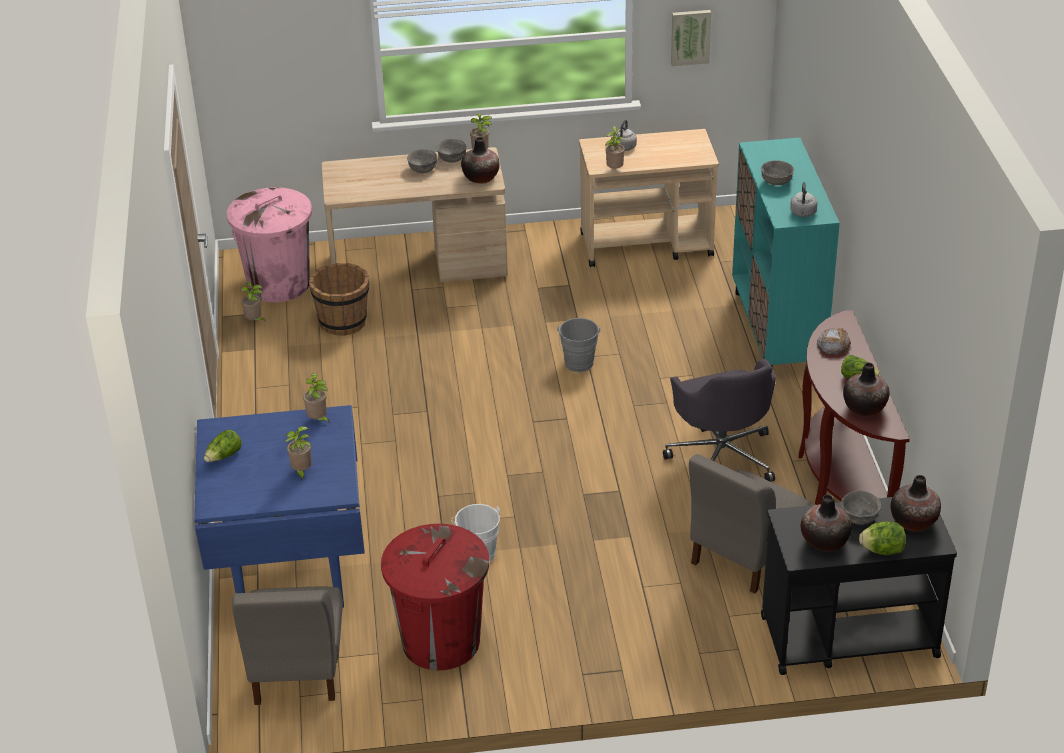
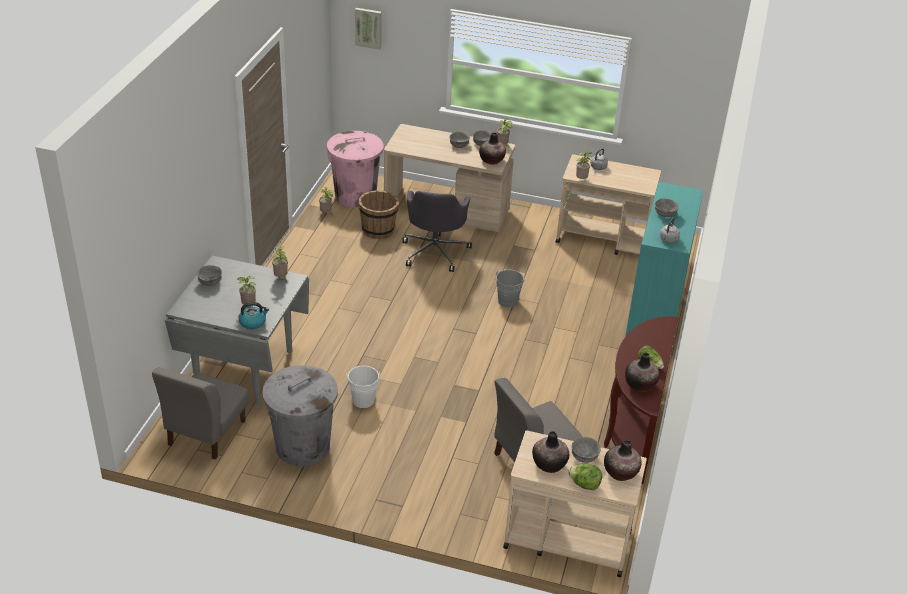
camera: 20 degrees right, 0 degrees up
blue dining table [194,405,365,607] -> grey dining table [165,255,309,405]
lettuce [204,430,242,462] -> grey bowl [196,265,222,286]
red trash can [381,524,489,670] -> grey trash can [262,365,338,466]
grey office chair [663,359,776,482] -> grey office chair moved to [402,191,472,272]
picture [671,10,711,66] -> picture moved to [355,8,382,50]
black cart [761,497,957,675] -> beige cart [503,430,647,577]
bread [817,328,852,355] -> none
none -> kettle [239,302,269,329]

